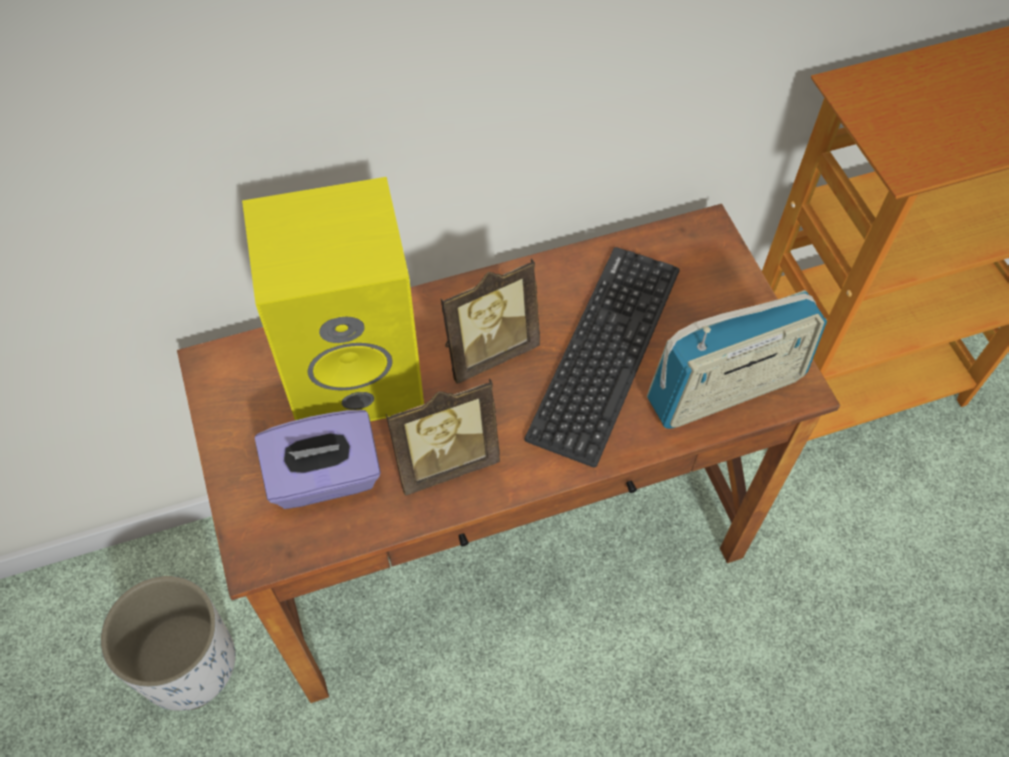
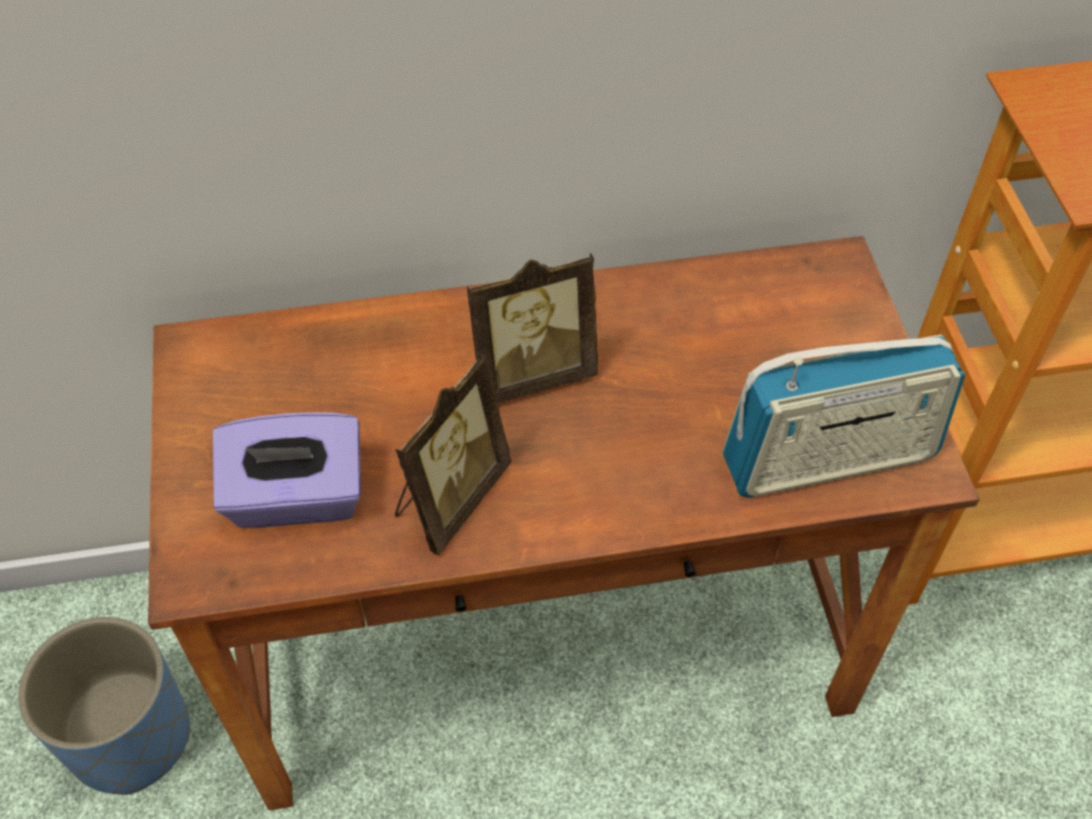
camera: 10 degrees right, 5 degrees down
white planter [101,576,236,711] -> blue planter [18,617,190,795]
yellow speaker [242,177,424,421] -> none
picture frame [386,379,500,496] -> picture frame turned 45 degrees counterclockwise [395,353,511,555]
keyboard [524,247,679,468] -> none

